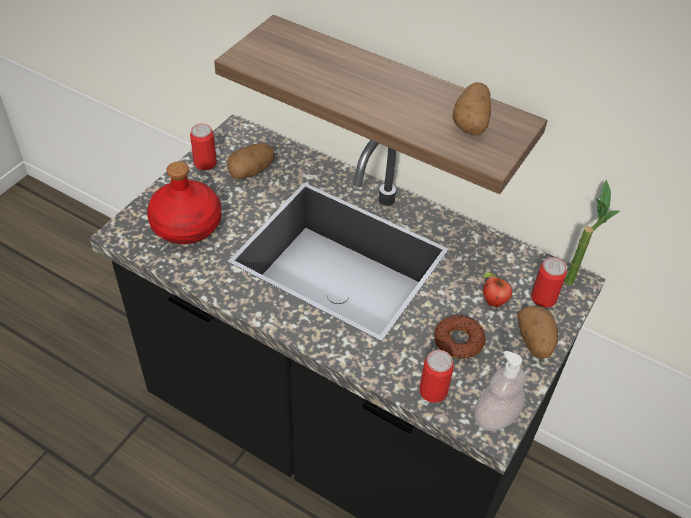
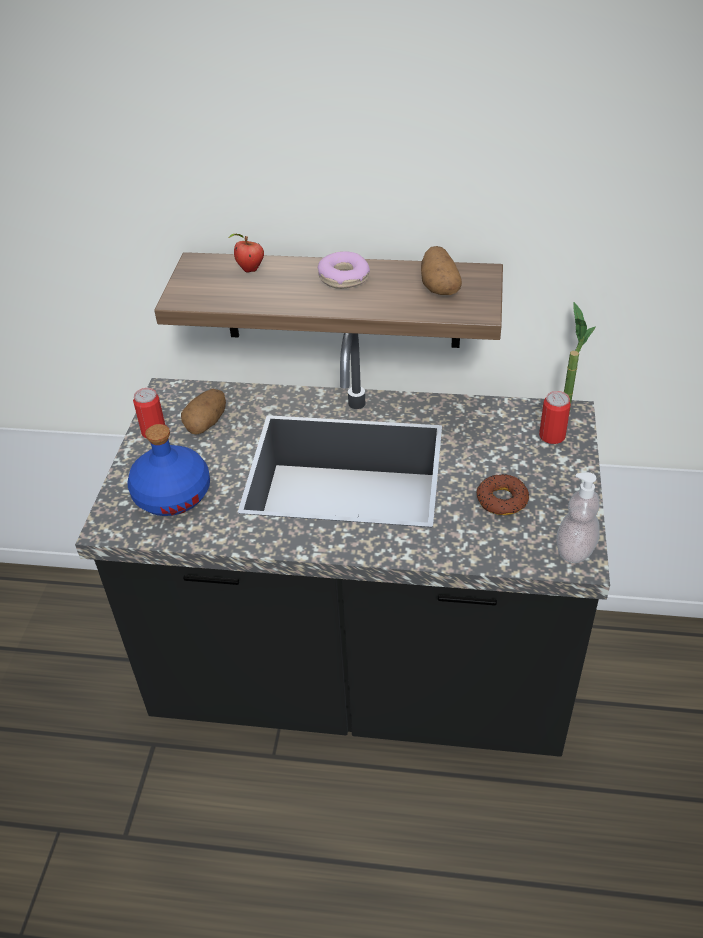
camera: 20 degrees left, 5 degrees down
red bottle [147,161,222,244] -> blue bottle [127,424,210,516]
can [419,350,454,403] -> none
apple [482,272,512,307] -> apple moved to [228,234,264,272]
potato [518,306,558,359] -> none
none -> donut [318,251,370,289]

